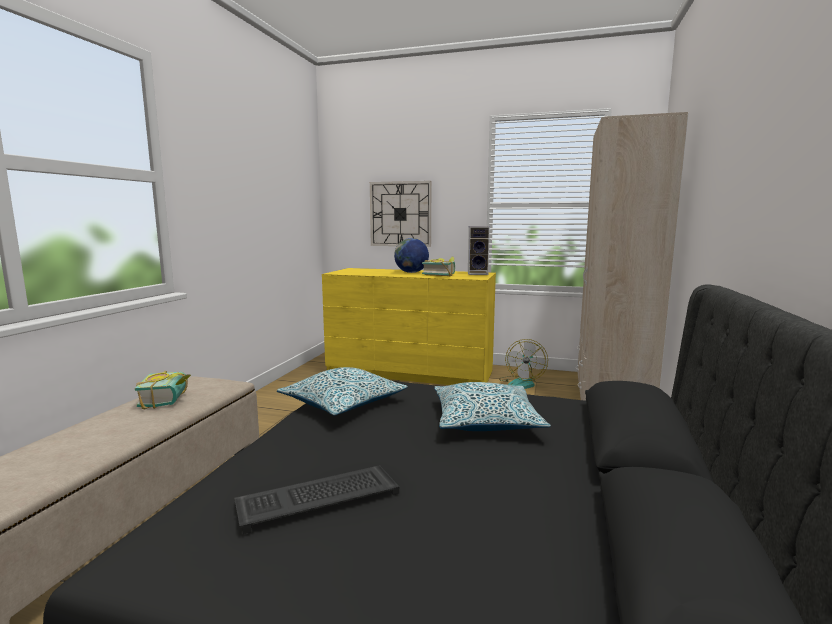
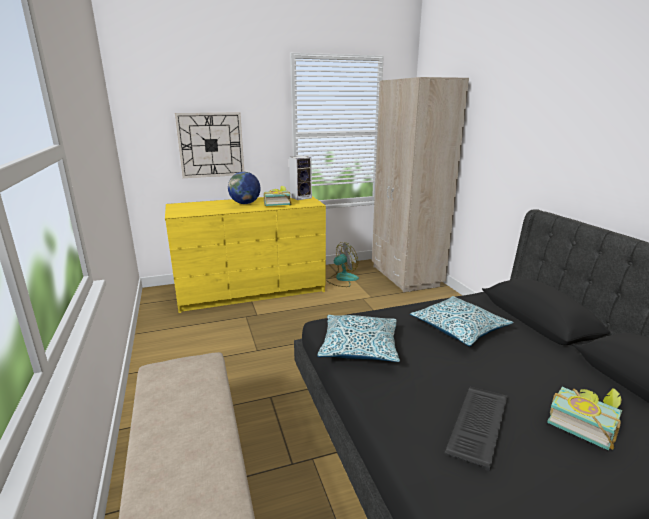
camera: 35 degrees left, 10 degrees up
book [135,371,191,409] -> book moved to [547,387,622,451]
fan [499,339,548,389] -> fan turned 105 degrees counterclockwise [327,242,359,287]

